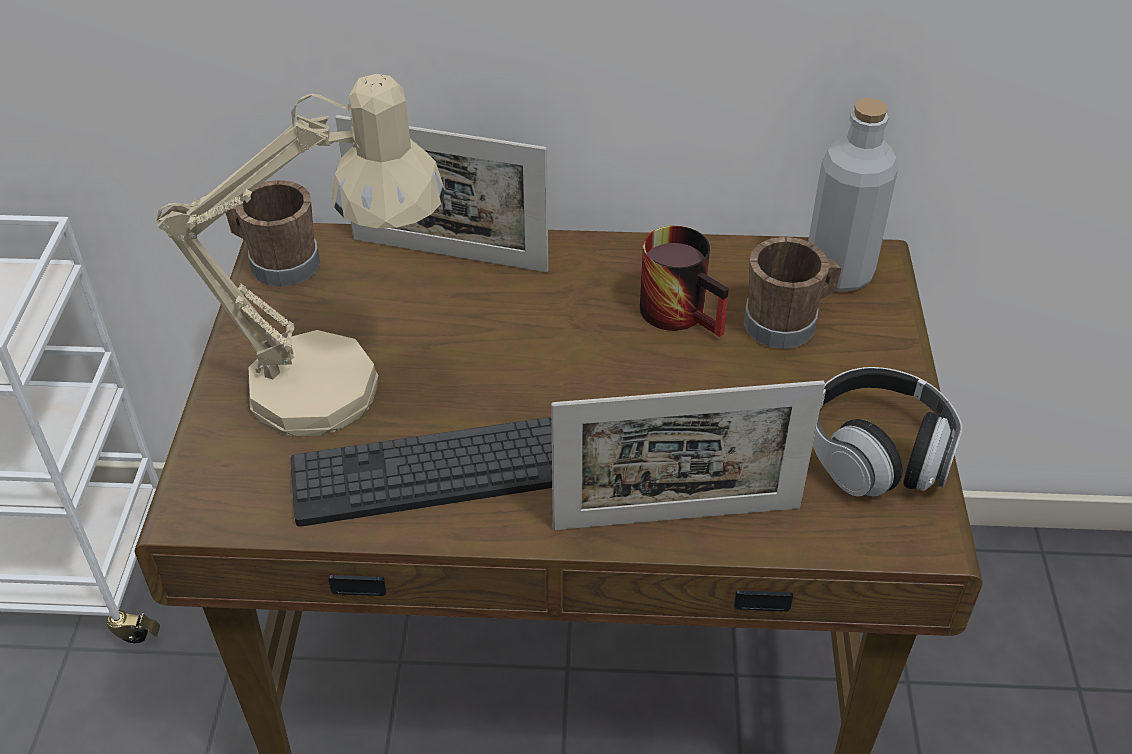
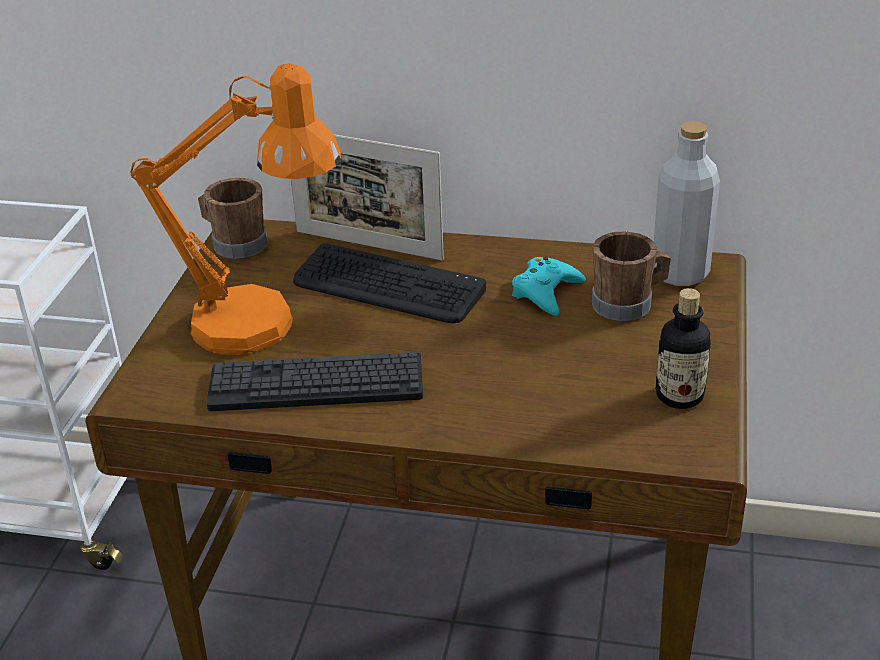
camera: 10 degrees right, 10 degrees down
beige table lamp [157,74,445,436] -> orange table lamp [130,63,341,355]
picture frame [551,381,825,530] -> none
mug [640,226,729,337] -> turquoise game controller [512,257,586,316]
headphones [813,367,962,496] -> bottle [655,288,711,409]
none -> keyboard [293,243,486,323]

